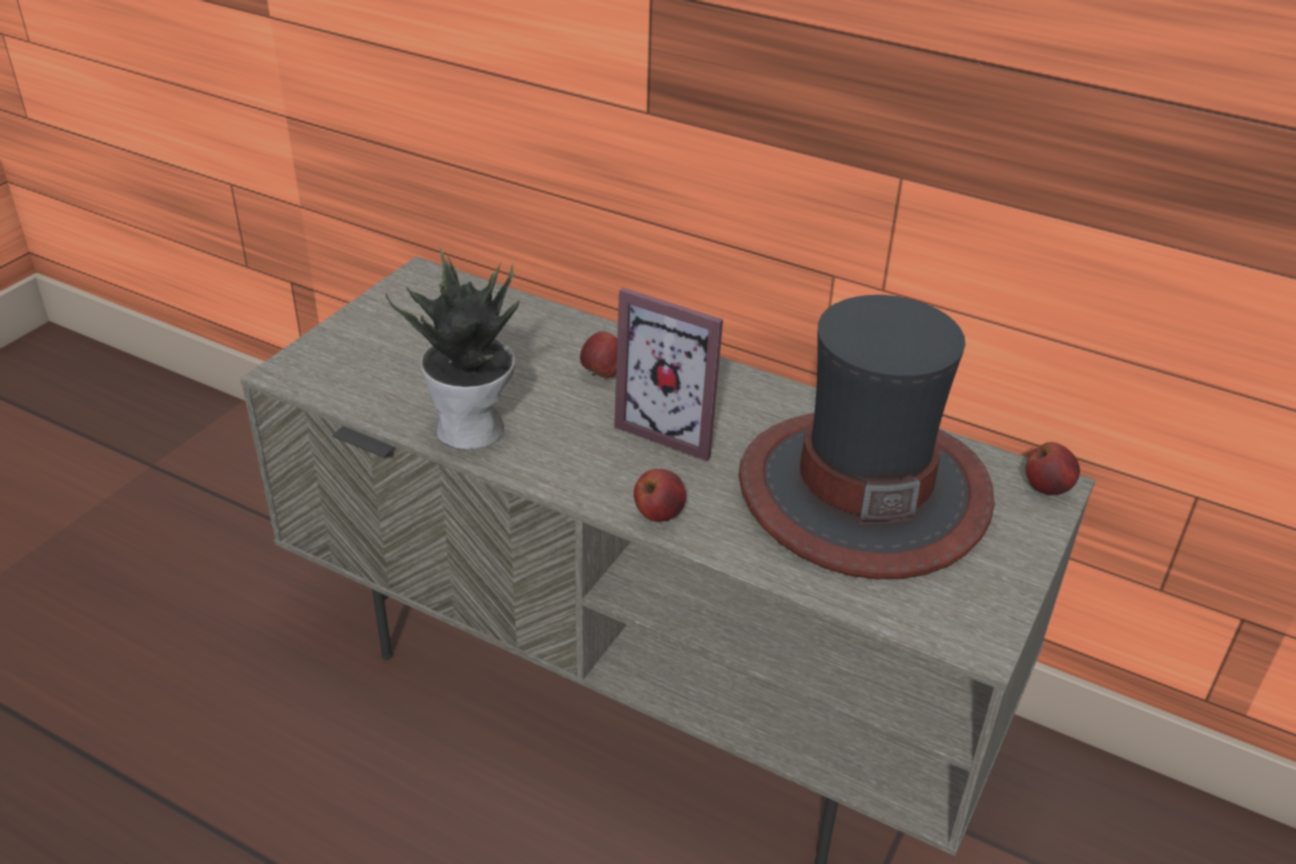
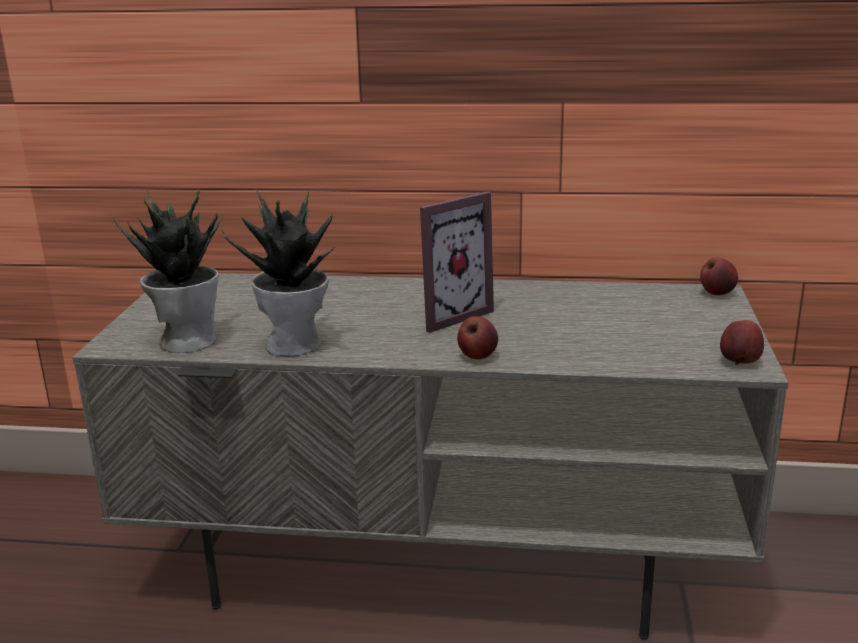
camera: 20 degrees left, 15 degrees down
apple [580,331,617,378] -> apple moved to [720,320,764,365]
picture frame [614,288,723,461] -> picture frame turned 45 degrees counterclockwise [420,191,494,333]
hat [739,295,995,579] -> none
none -> potted plant [113,189,223,353]

